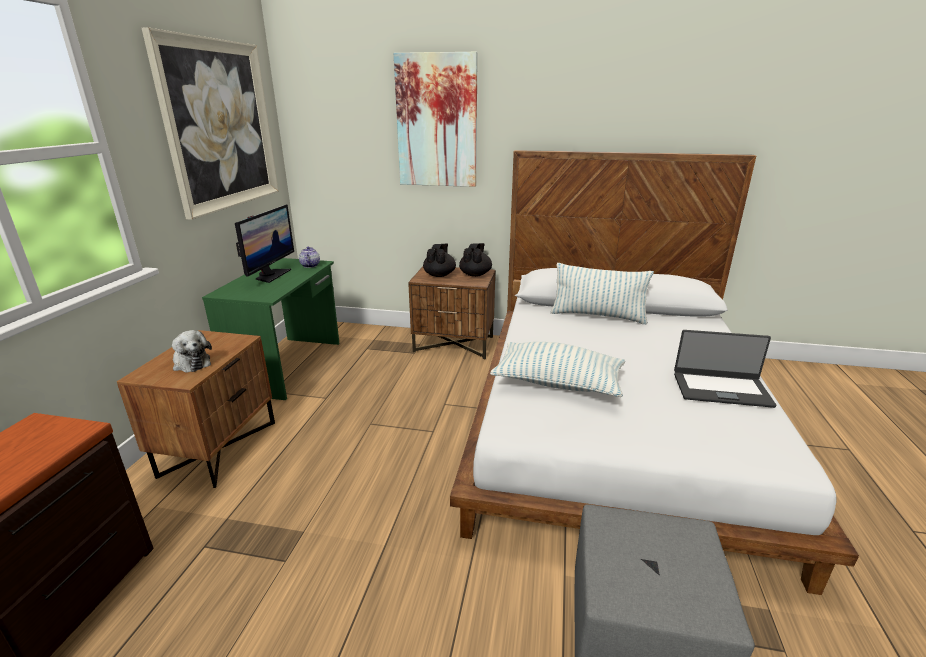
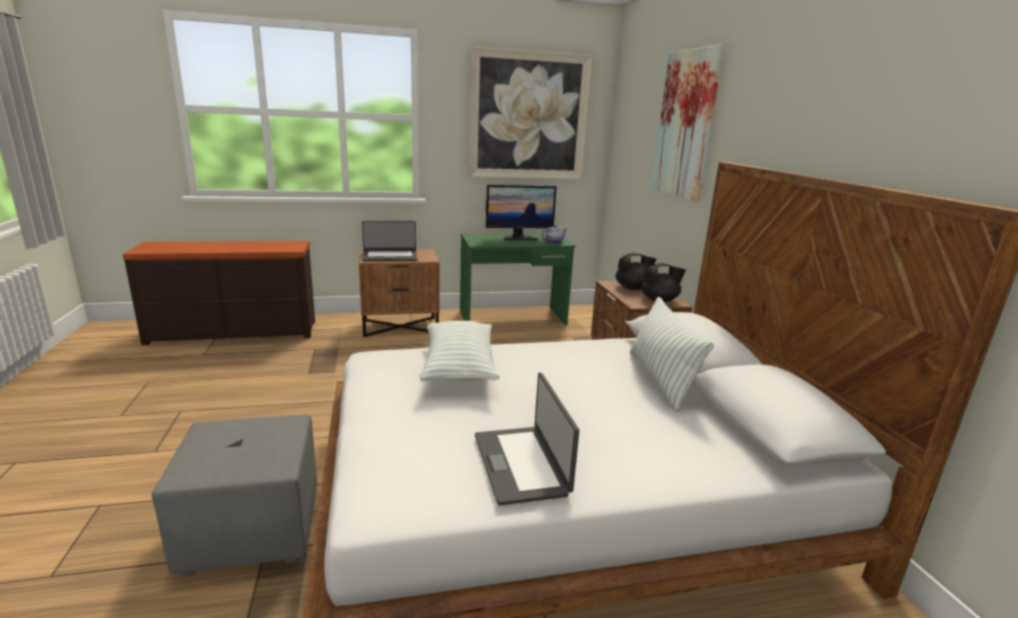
camera: 65 degrees right, 5 degrees down
plush toy [172,330,212,372] -> laptop [362,221,417,261]

